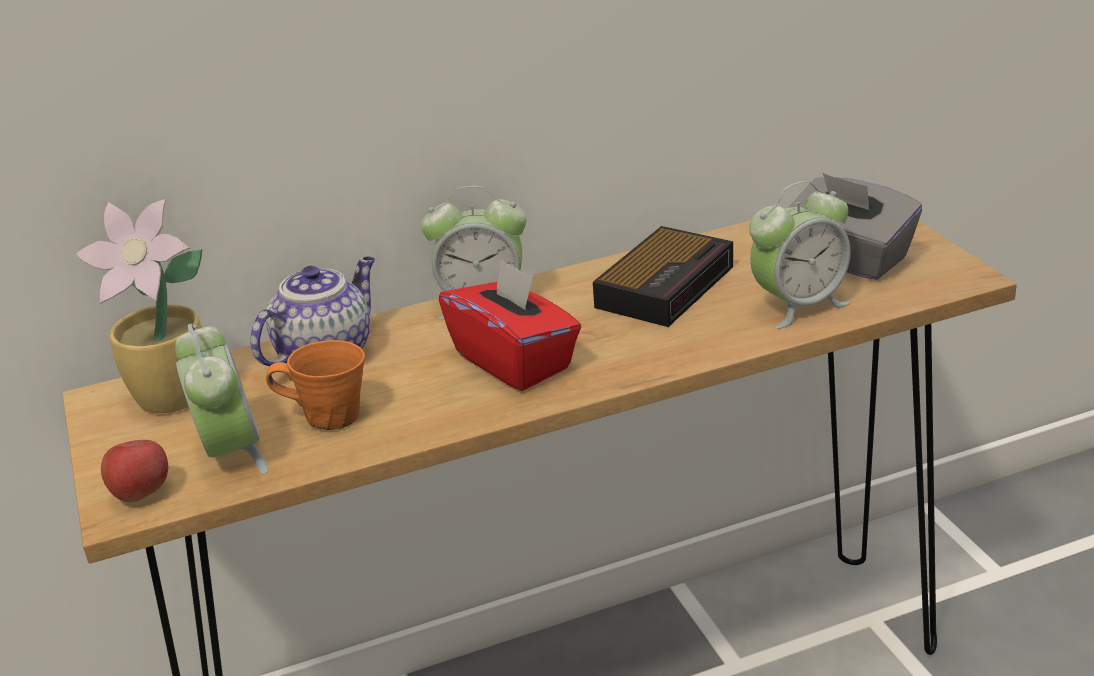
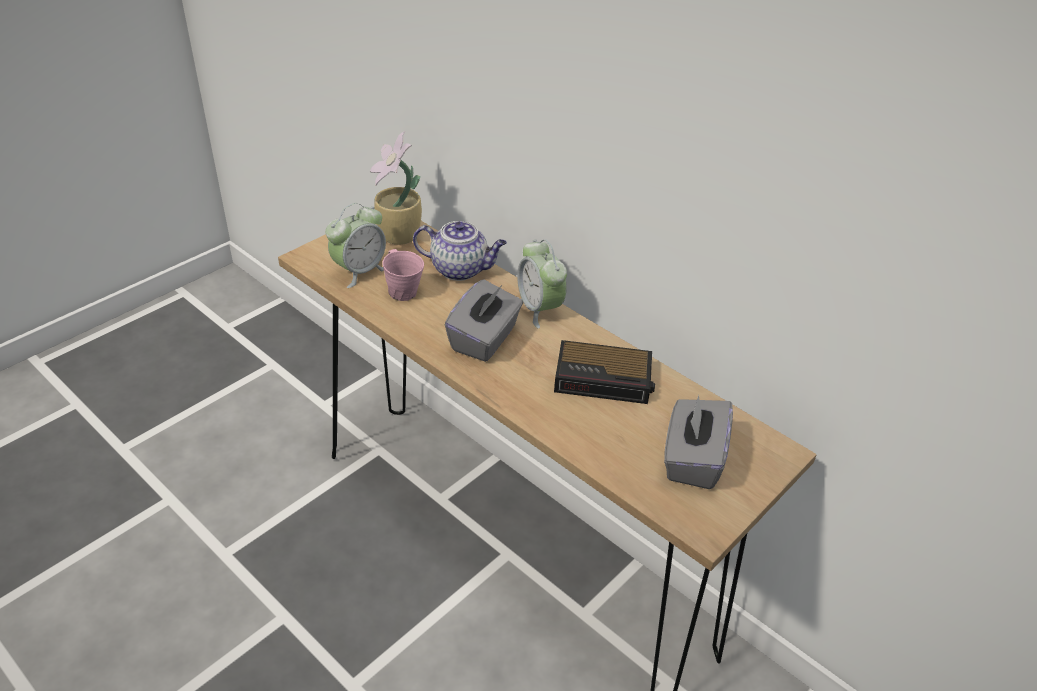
camera: 60 degrees right, 10 degrees up
apple [101,440,168,502] -> none
orange mug [266,340,365,430] -> pink mug [382,249,424,301]
red tissue box [439,258,581,391] -> grey tissue box [445,279,523,362]
alarm clock [749,181,851,329] -> none

